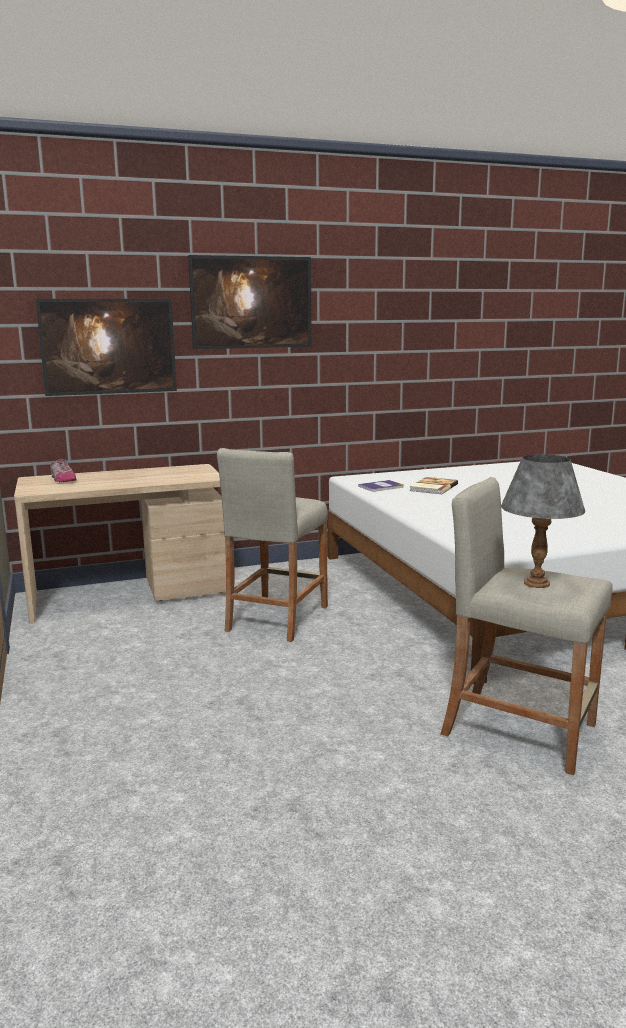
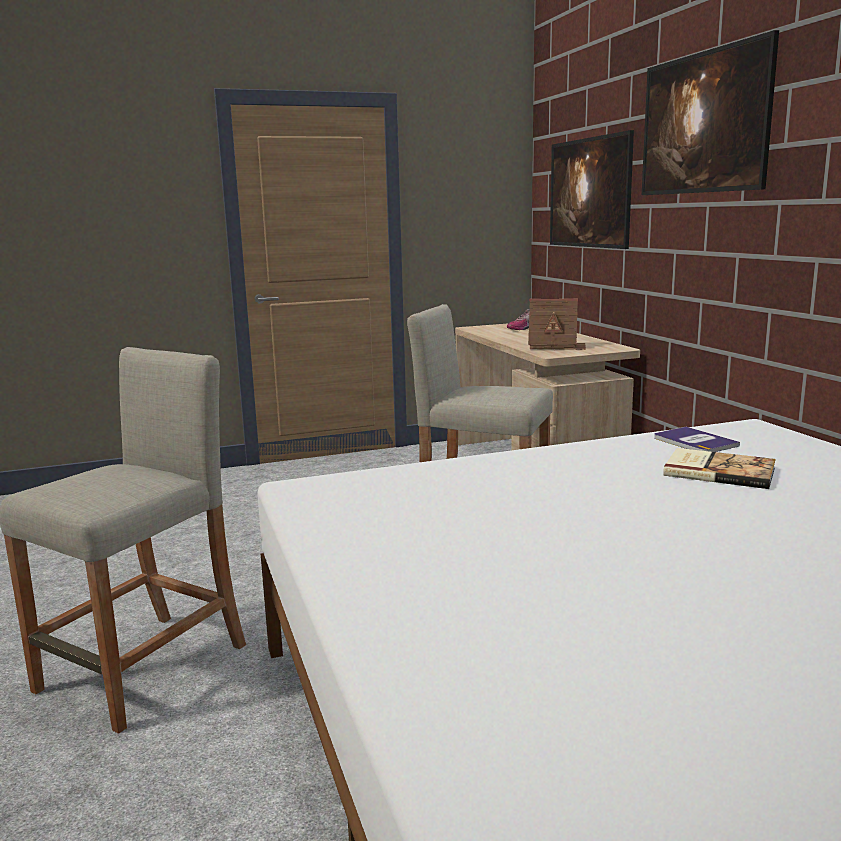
camera: 90 degrees right, 0 degrees up
grey table lamp [501,454,585,588] -> none
none -> toy house [528,299,586,350]

